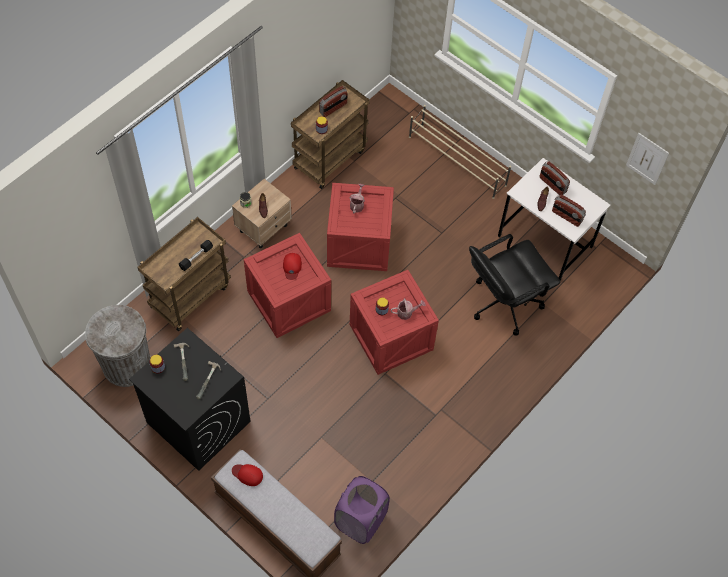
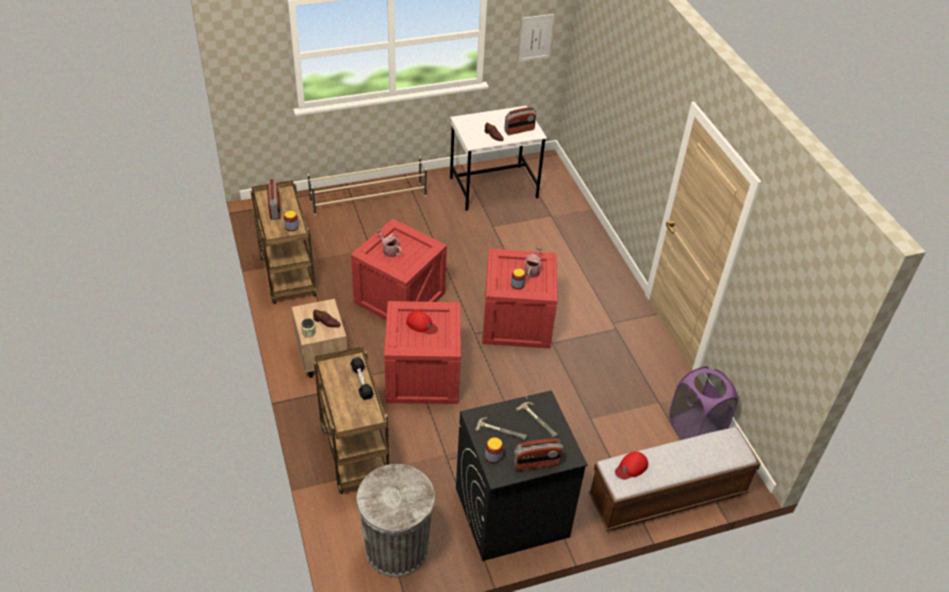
camera: 60 degrees left, 15 degrees down
black office chair [469,234,560,336] -> none
radio [539,161,570,195] -> radio moved to [514,438,563,471]

